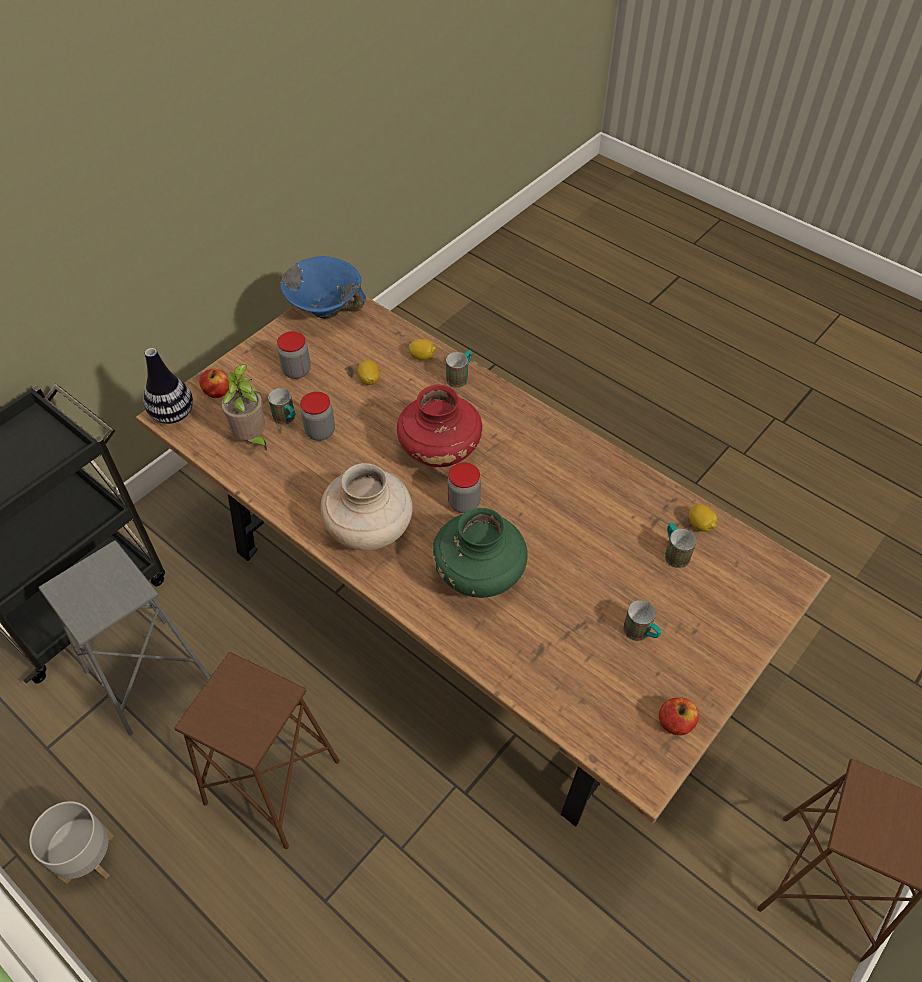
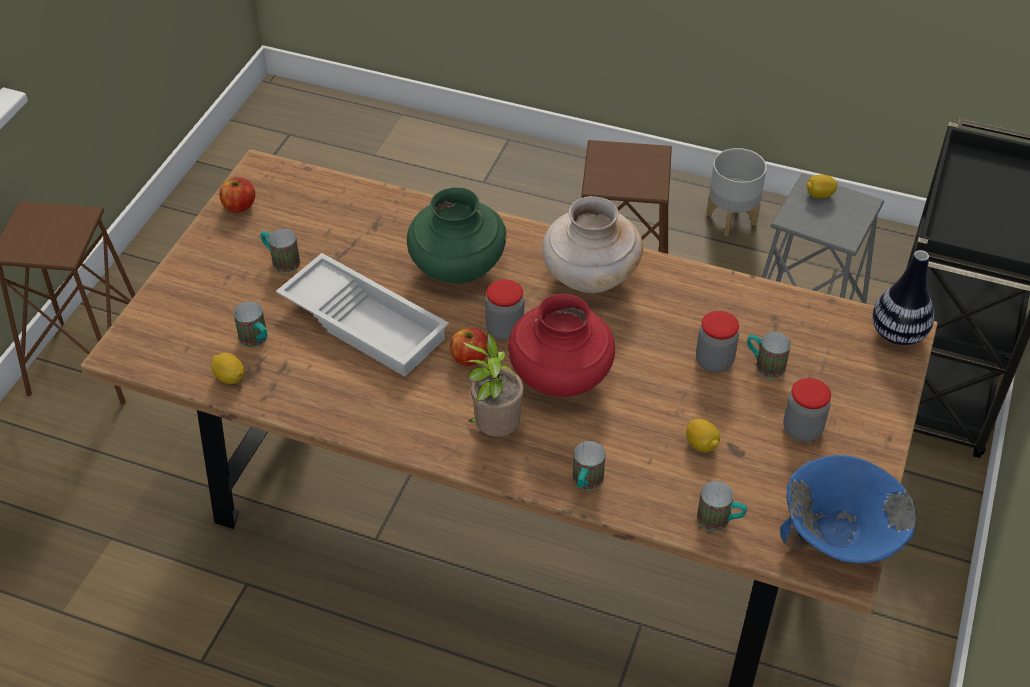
camera: 160 degrees right, 5 degrees down
apple [199,369,229,398] -> apple moved to [450,328,488,366]
potted plant [221,365,267,451] -> potted plant moved to [463,333,524,437]
lemon [409,339,436,360] -> lemon moved to [806,175,837,198]
none -> white tray [276,253,449,377]
none -> mug [697,481,747,532]

